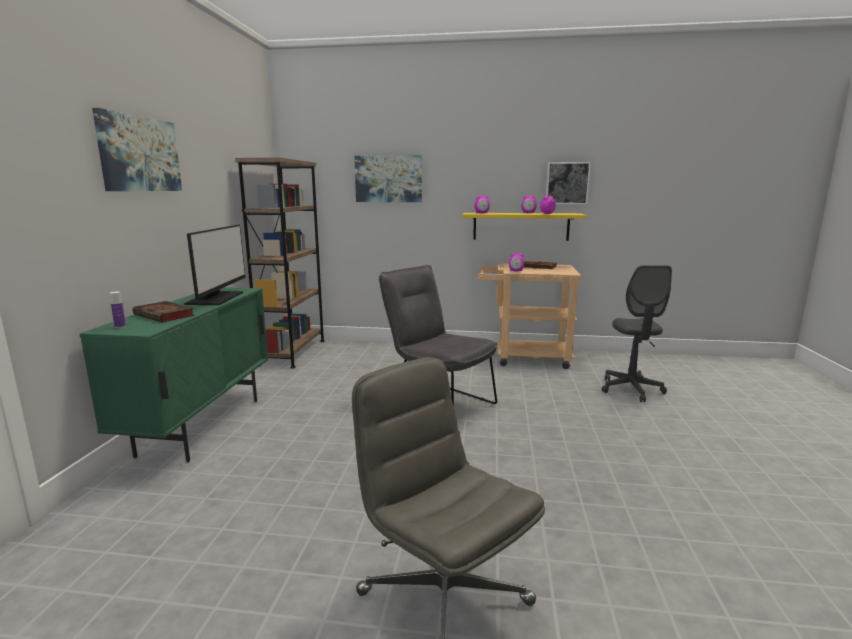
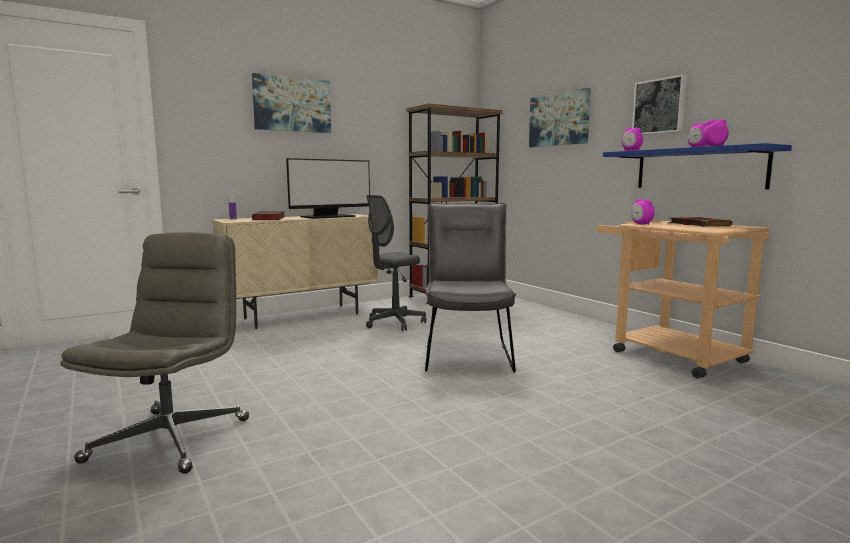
camera: 50 degrees right, 5 degrees down
green cabinet [80,287,268,462] -> beige cabinet [212,214,379,329]
yellow shelf [462,213,587,241] -> blue shelf [603,143,792,189]
picture [546,162,591,204] -> picture moved to [632,74,687,135]
grey office chair [602,265,672,402] -> grey office chair moved to [366,195,426,331]

